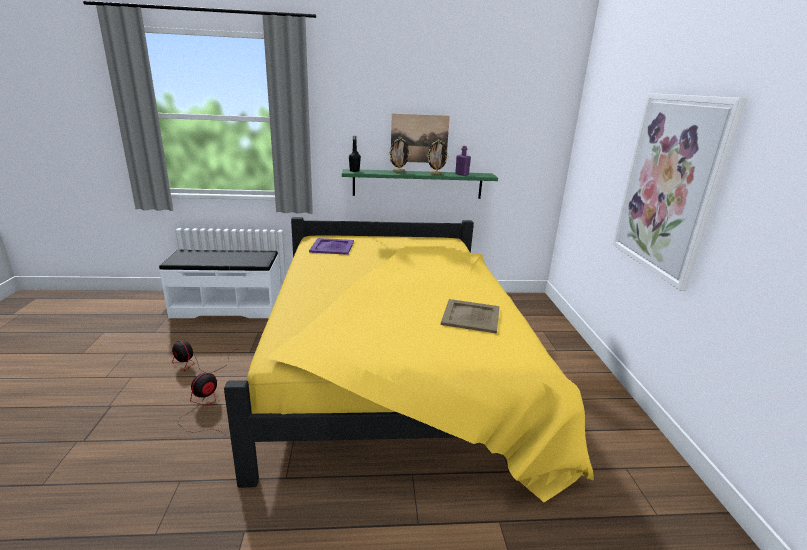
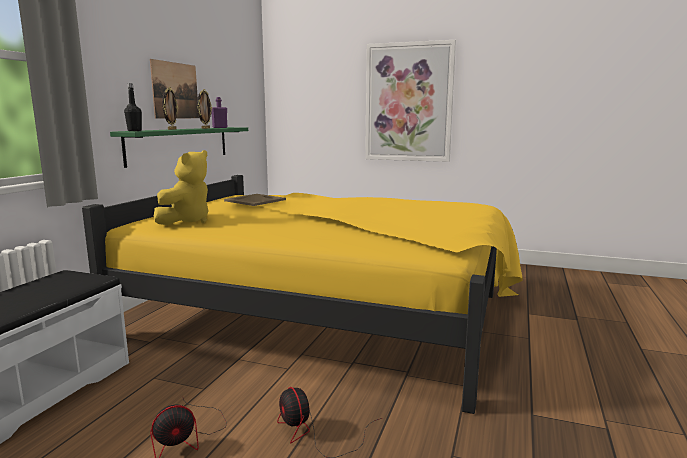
camera: 65 degrees left, 10 degrees down
purple tray [309,238,354,255] -> yellow plush toy [154,150,209,225]
beige tray [441,299,500,334] -> beige tray moved to [224,194,286,206]

